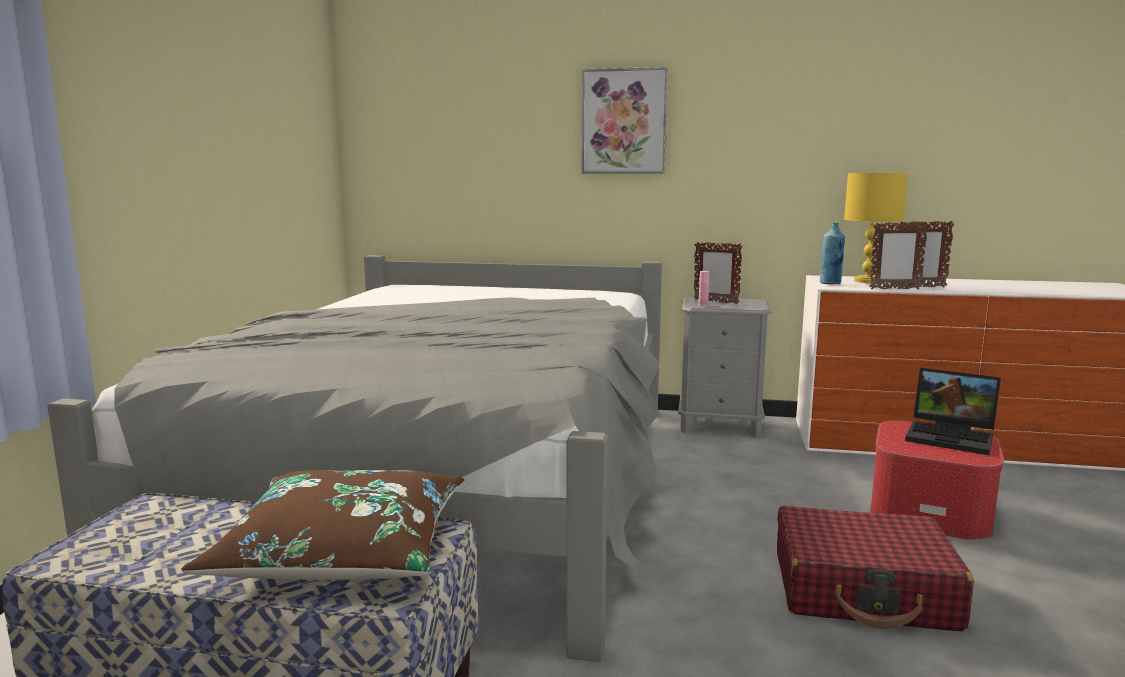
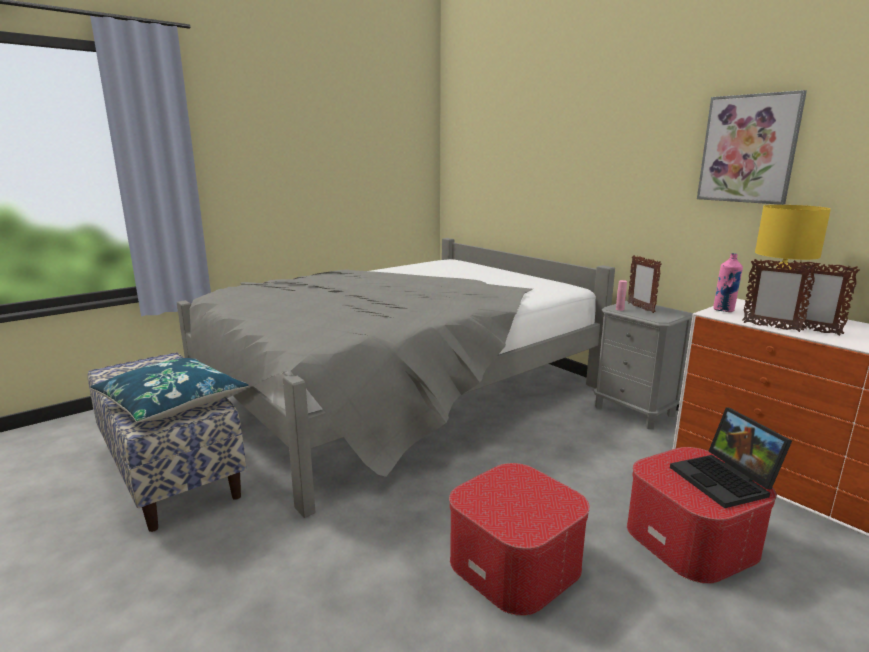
camera: 40 degrees right, 5 degrees up
brown pillow [181,470,464,580] -> blue pillow [90,358,249,422]
picture [582,67,667,174] -> picture moved to [697,90,807,205]
red suitcase [777,506,974,631] -> ottoman [449,463,590,616]
blue bottle [820,223,845,284] -> pink bottle [713,253,743,312]

